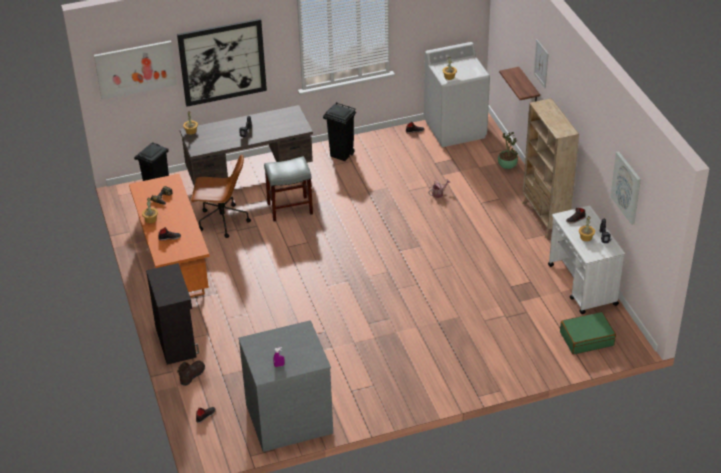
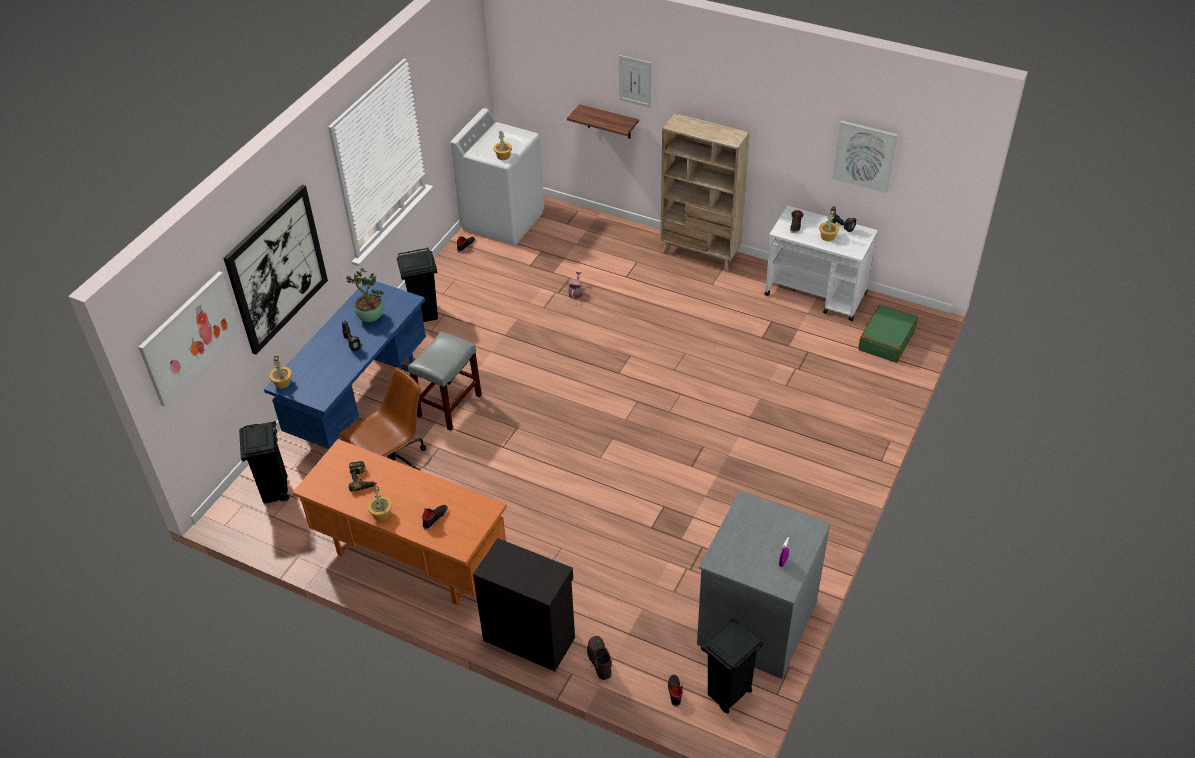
camera: 45 degrees left, 5 degrees up
brown desk [180,105,313,186] -> blue desk [264,279,426,449]
potted plant [498,132,518,169] -> potted plant moved to [346,268,384,322]
none -> black trash can [701,619,763,713]

